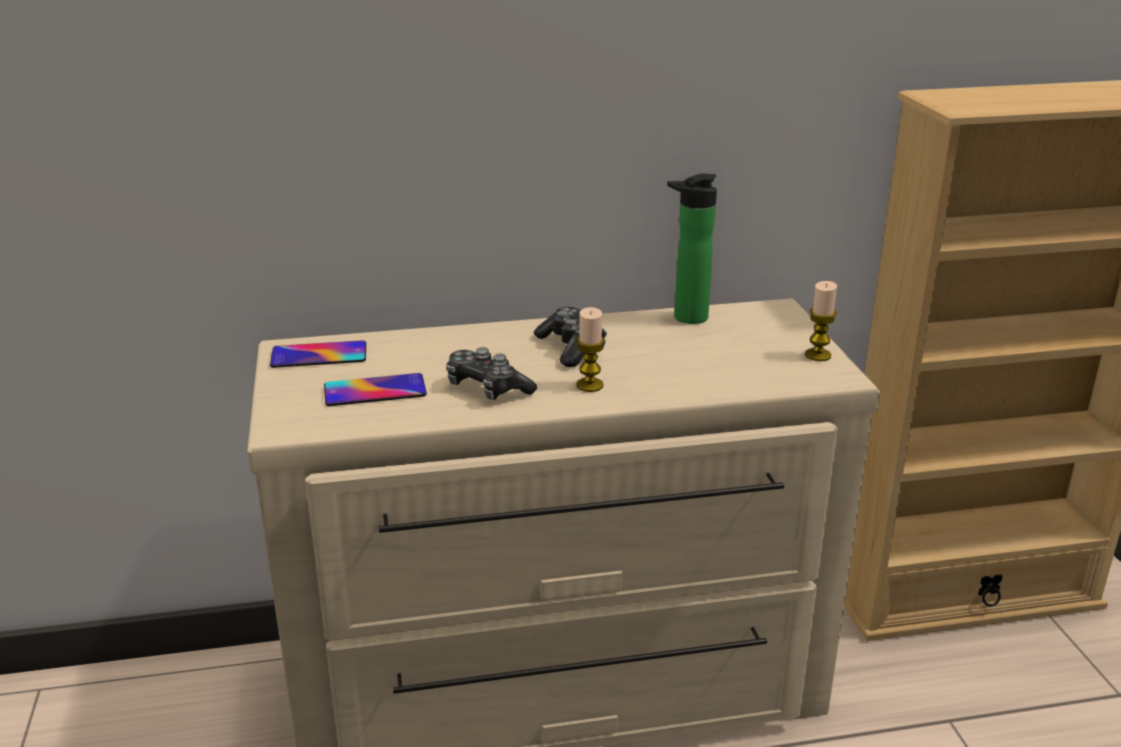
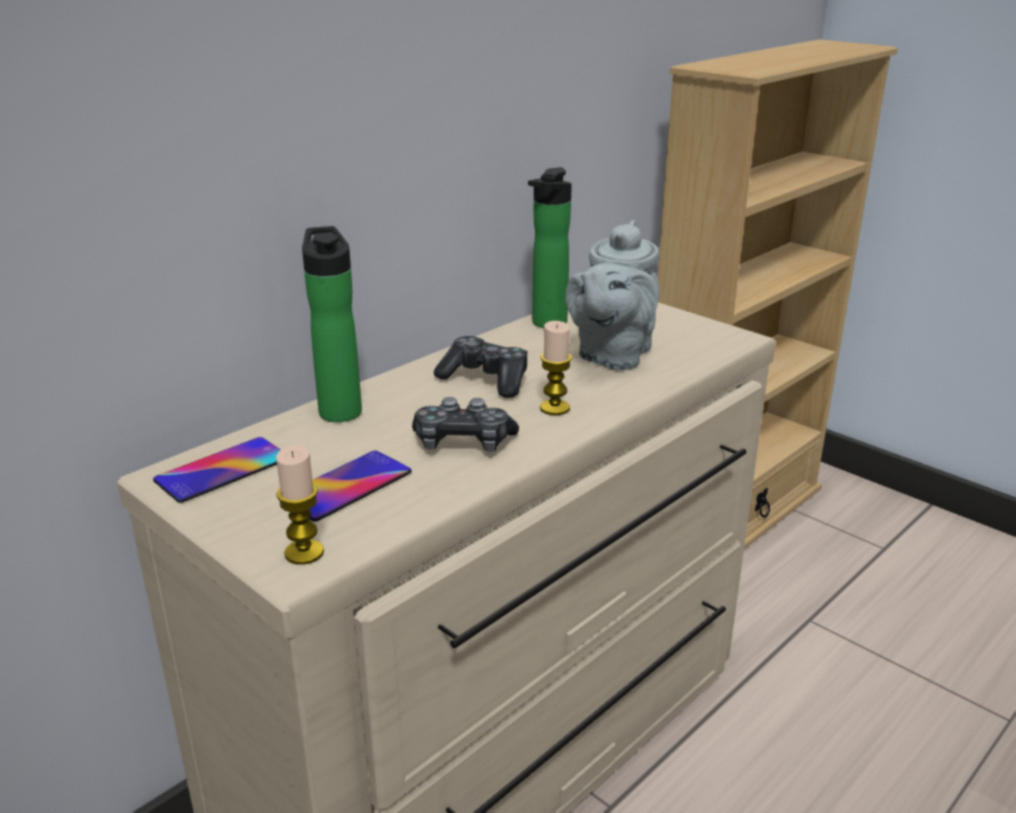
camera: 35 degrees left, 0 degrees up
candle [805,281,837,361] -> candle moved to [276,445,324,565]
none -> bottle [302,226,362,422]
none -> grey teapot [565,220,660,370]

